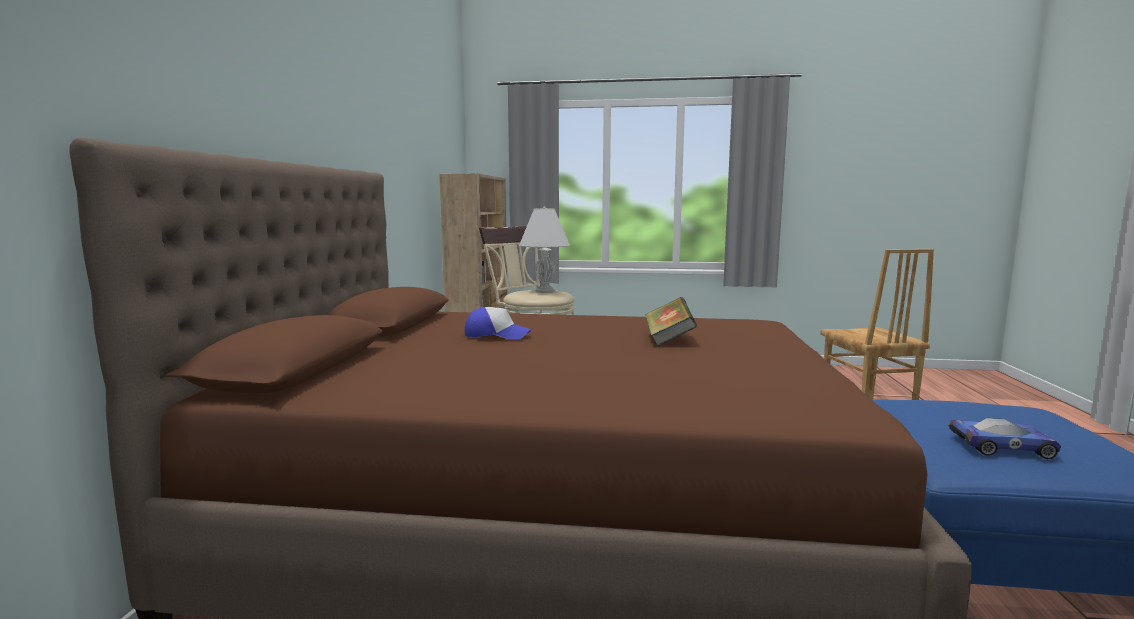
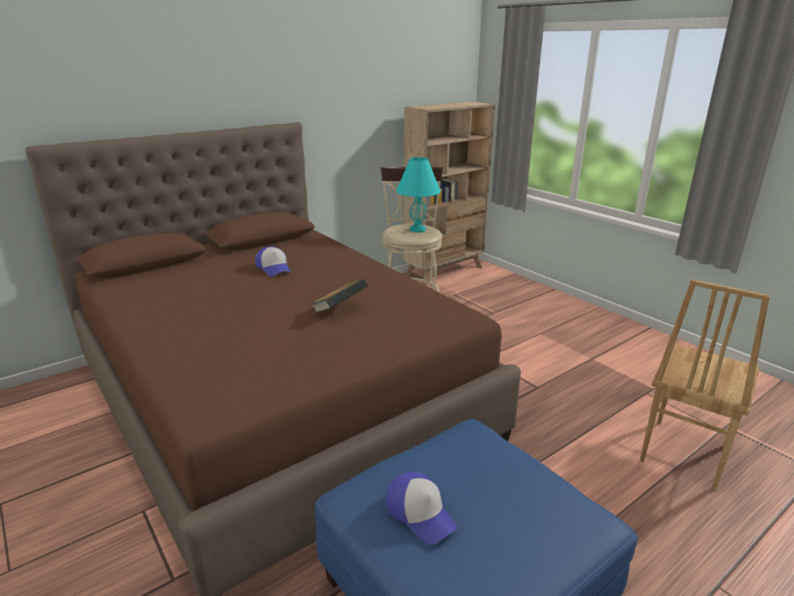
camera: 45 degrees right, 15 degrees up
white table lamp [519,207,570,293] -> turquoise table lamp [396,157,441,232]
toy car [948,418,1061,459] -> cap [386,472,457,544]

